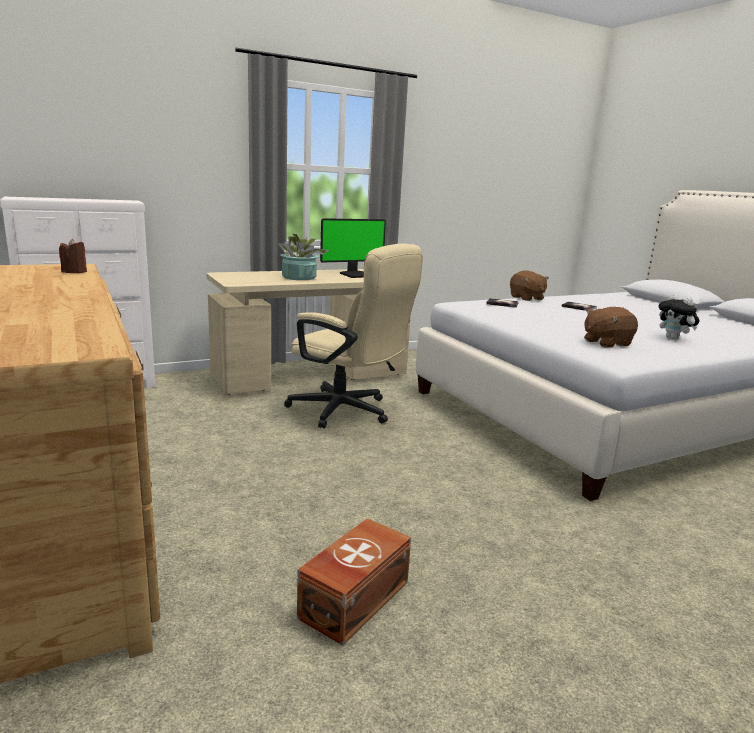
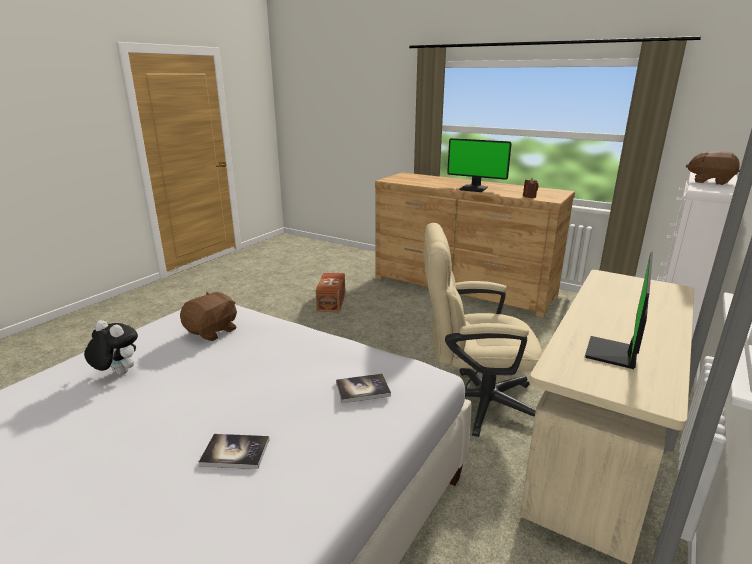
camera: 150 degrees right, 5 degrees up
potted plant [278,233,329,280] -> none
brown plush toy [510,270,549,301] -> brown plush toy moved to [686,151,740,185]
none -> monitor [447,138,512,192]

